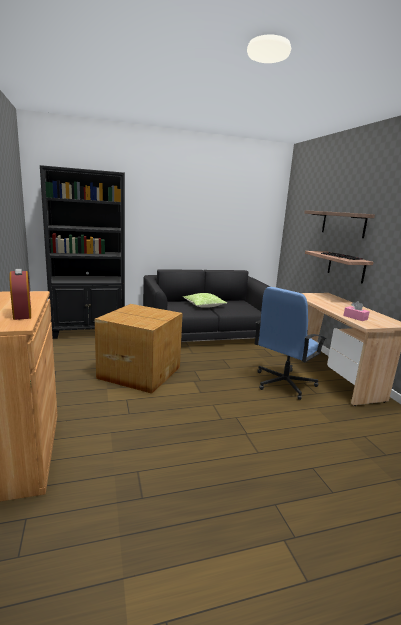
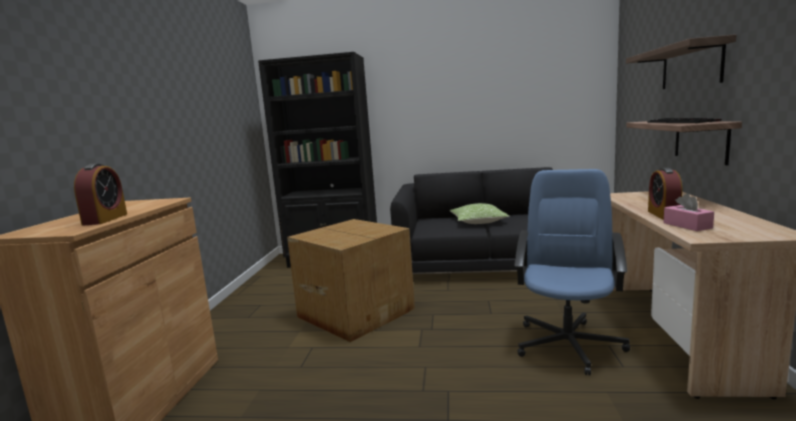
camera: 25 degrees right, 5 degrees down
blue office chair [255,287,326,400] -> blue office chair turned 135 degrees clockwise [514,169,630,376]
none -> alarm clock [648,168,682,220]

